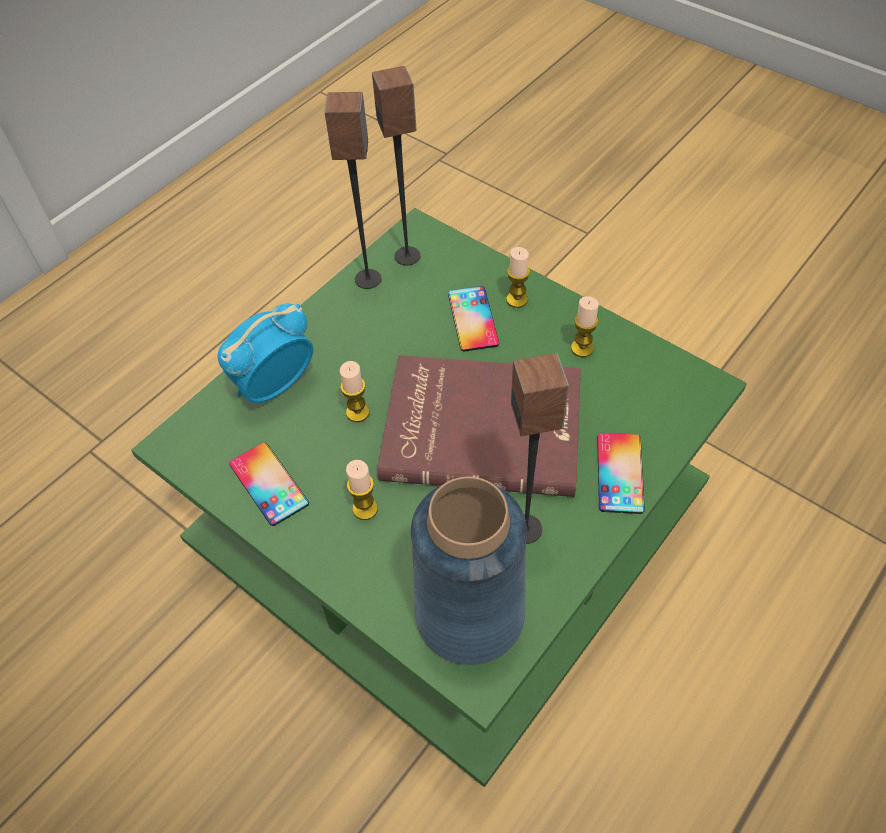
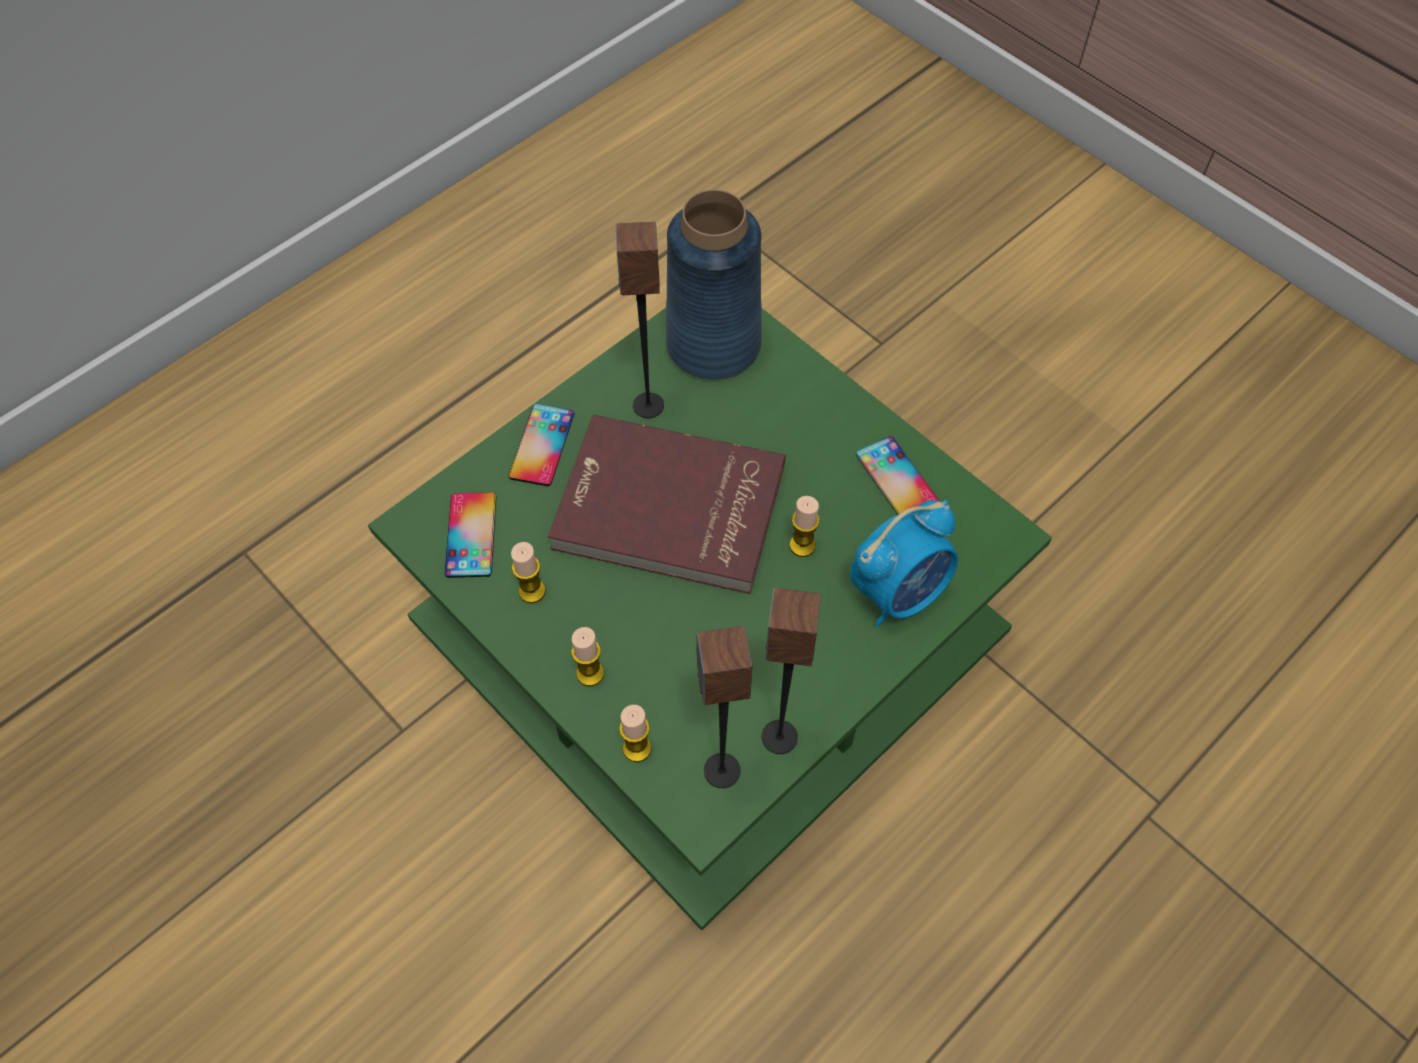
camera: 175 degrees left, 5 degrees up
candle [346,460,378,520] -> candle moved to [619,705,652,762]
phone [448,286,499,352] -> phone moved to [445,492,497,578]

